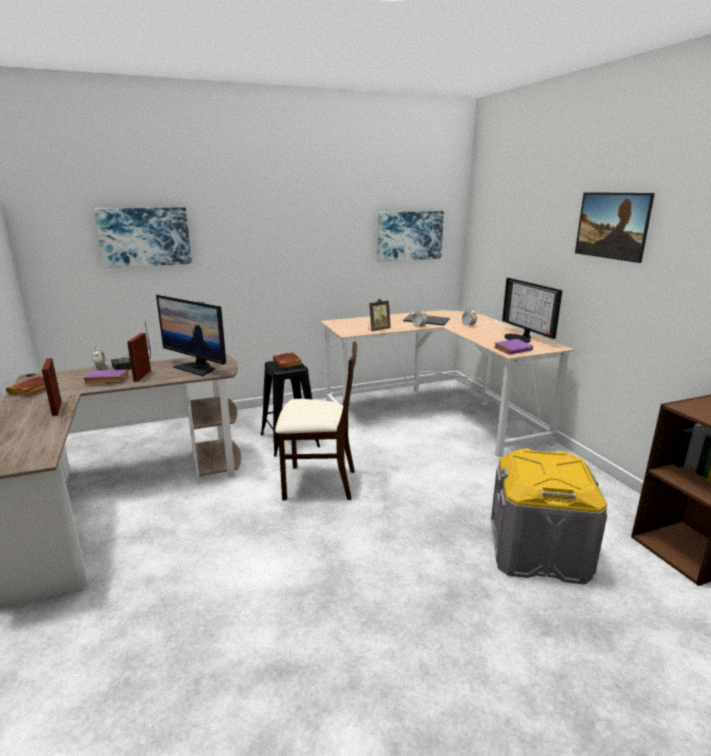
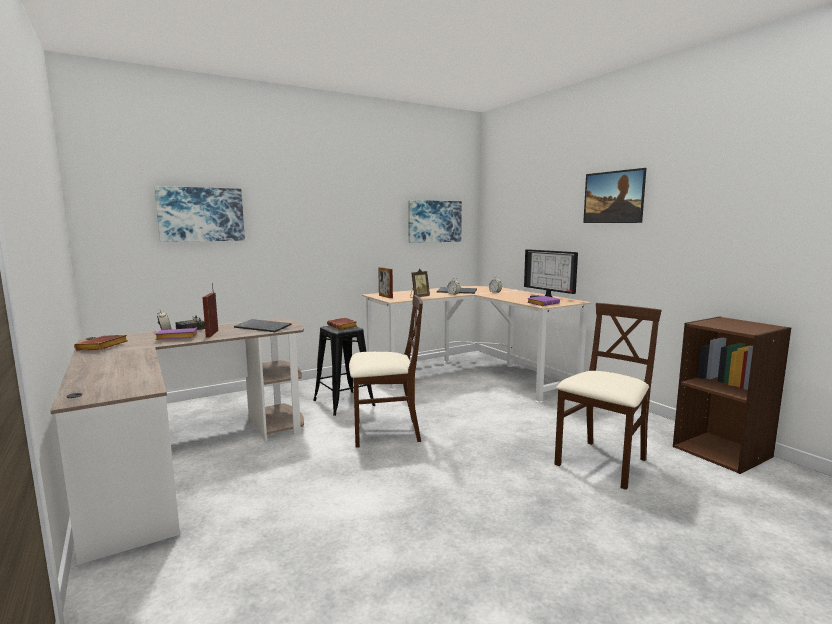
camera: 10 degrees left, 10 degrees down
picture frame [42,358,62,416] -> picture frame moved to [378,268,393,298]
monitor [156,295,226,376] -> keyboard [234,319,292,332]
grey storage box [491,448,607,585] -> beige chair [554,303,662,490]

